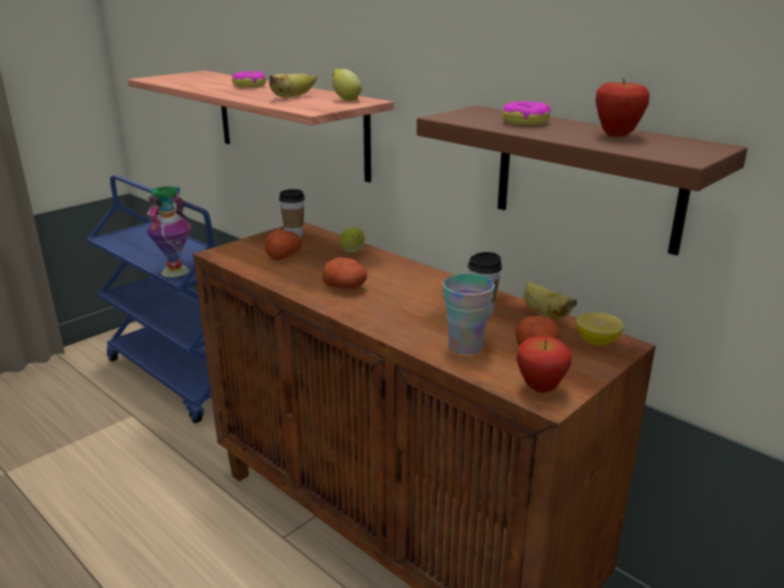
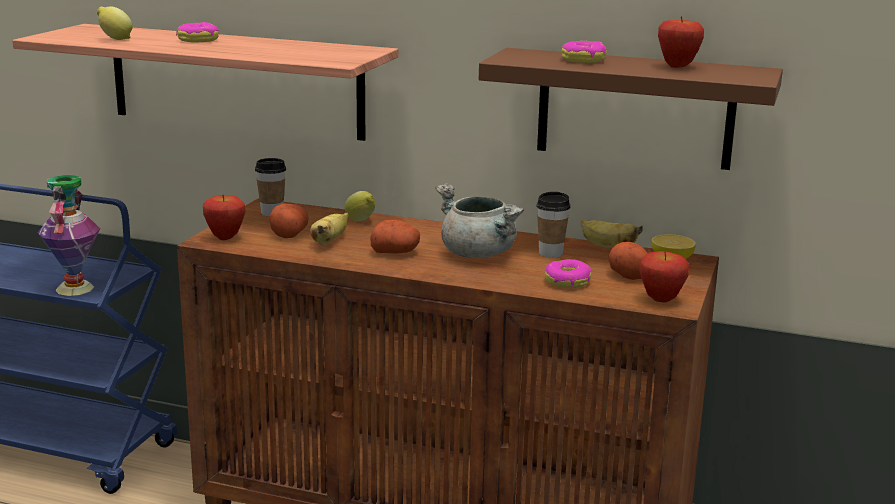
camera: 25 degrees left, 5 degrees down
banana [269,74,317,97] -> banana moved to [310,213,349,245]
lemon [332,69,362,101] -> lemon moved to [97,6,133,40]
cup [443,274,495,355] -> donut [544,259,591,288]
none -> apple [203,195,246,240]
none -> grey cooking pot [435,183,524,258]

